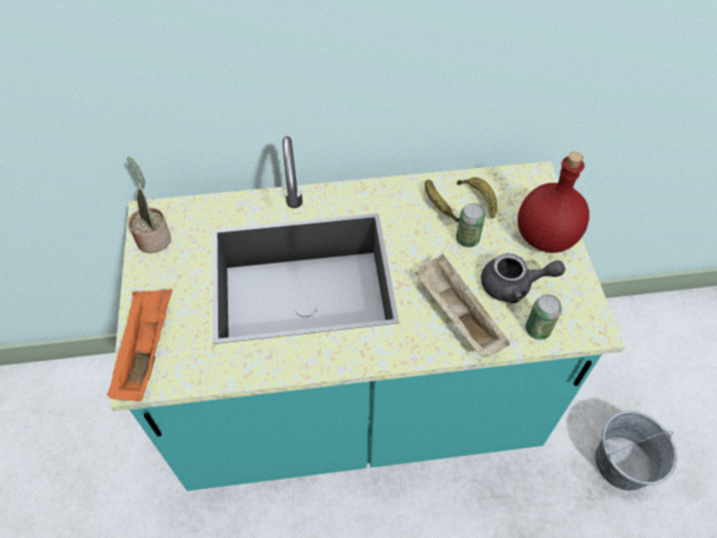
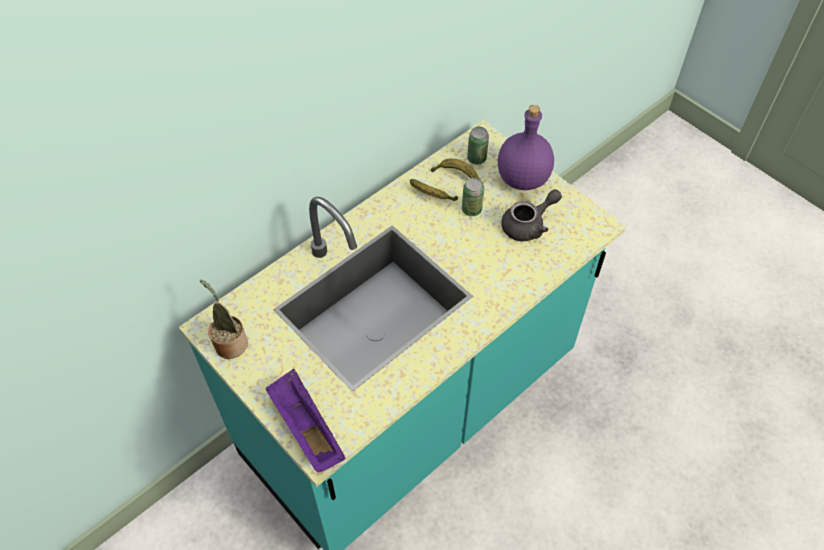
camera: 35 degrees left, 0 degrees up
orange tray [107,289,172,401] -> purple tray [266,369,346,472]
beige tray [415,254,510,357] -> none
red bottle [517,152,589,253] -> purple bottle [498,105,554,190]
can [525,294,562,340] -> can moved to [467,127,489,165]
grey bucket [595,411,677,491] -> none

